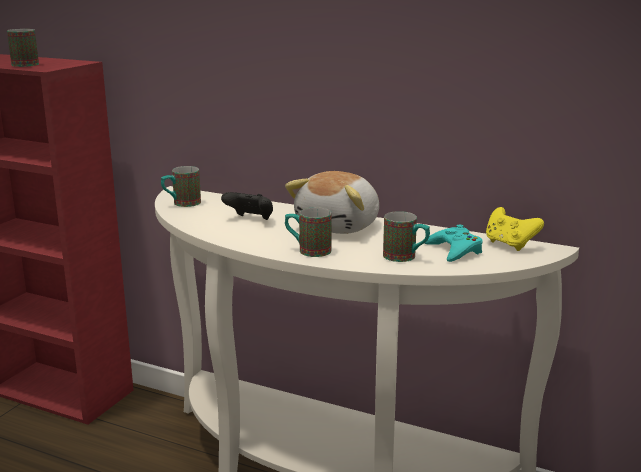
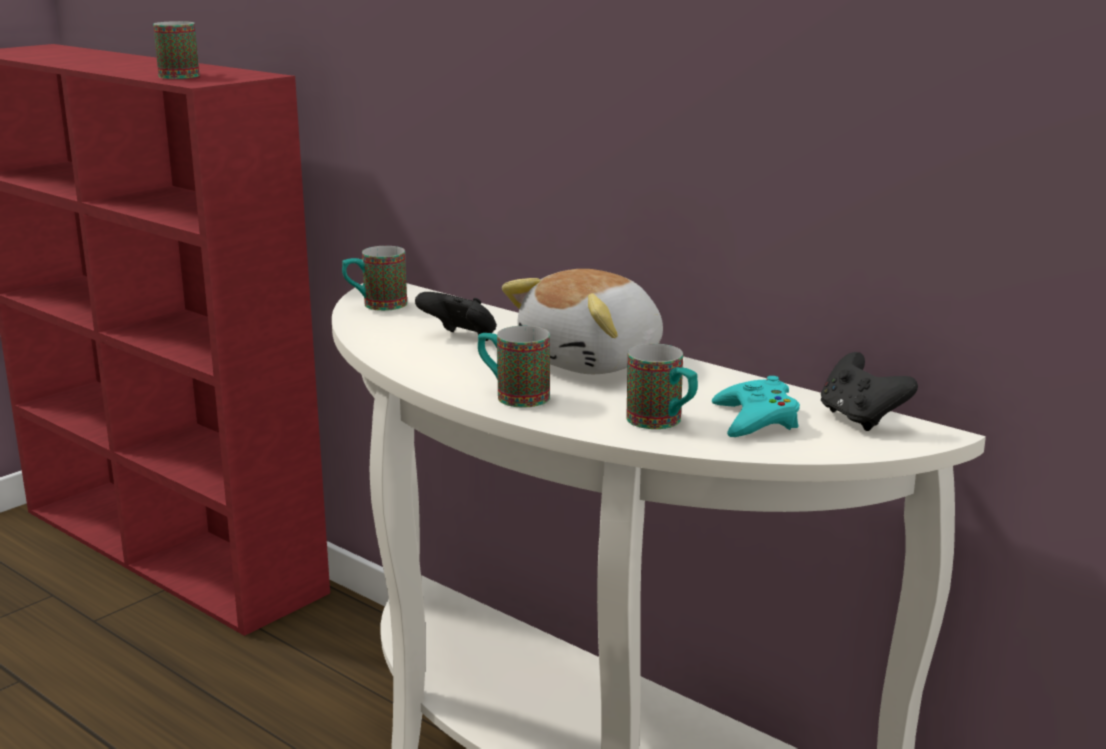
camera: 15 degrees right, 0 degrees up
yellow game controller [486,207,544,251] -> black game controller [821,352,918,431]

